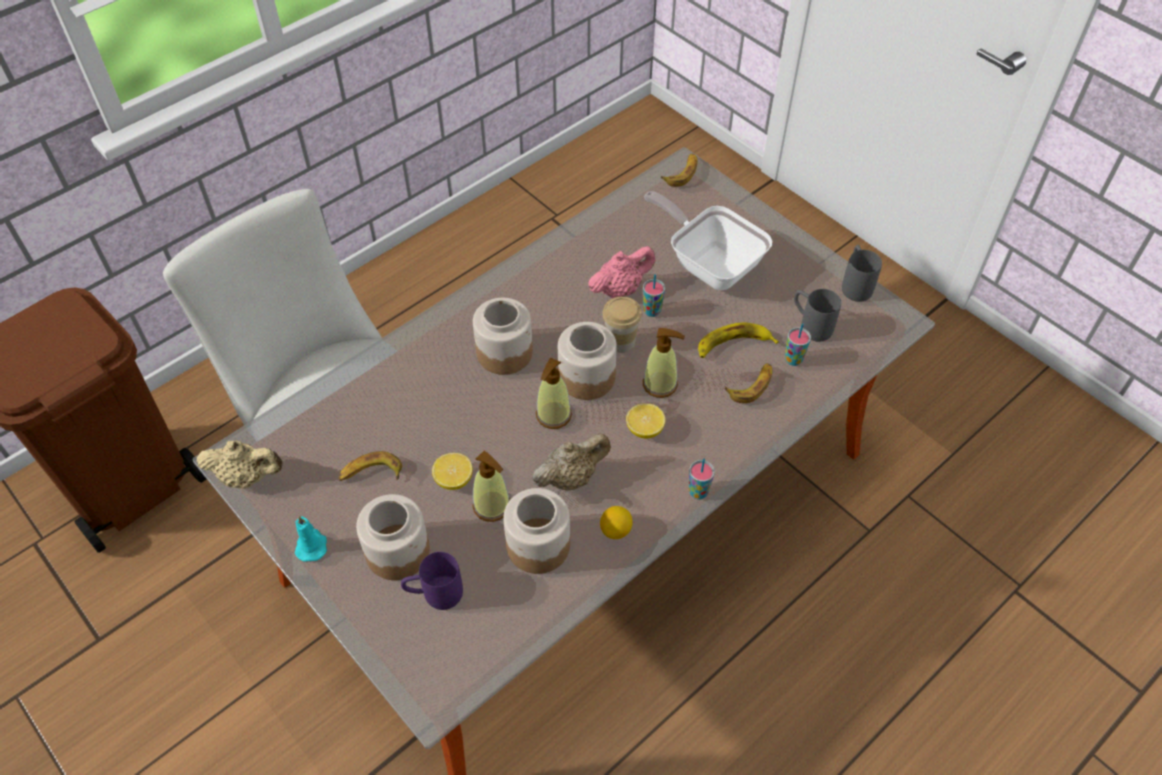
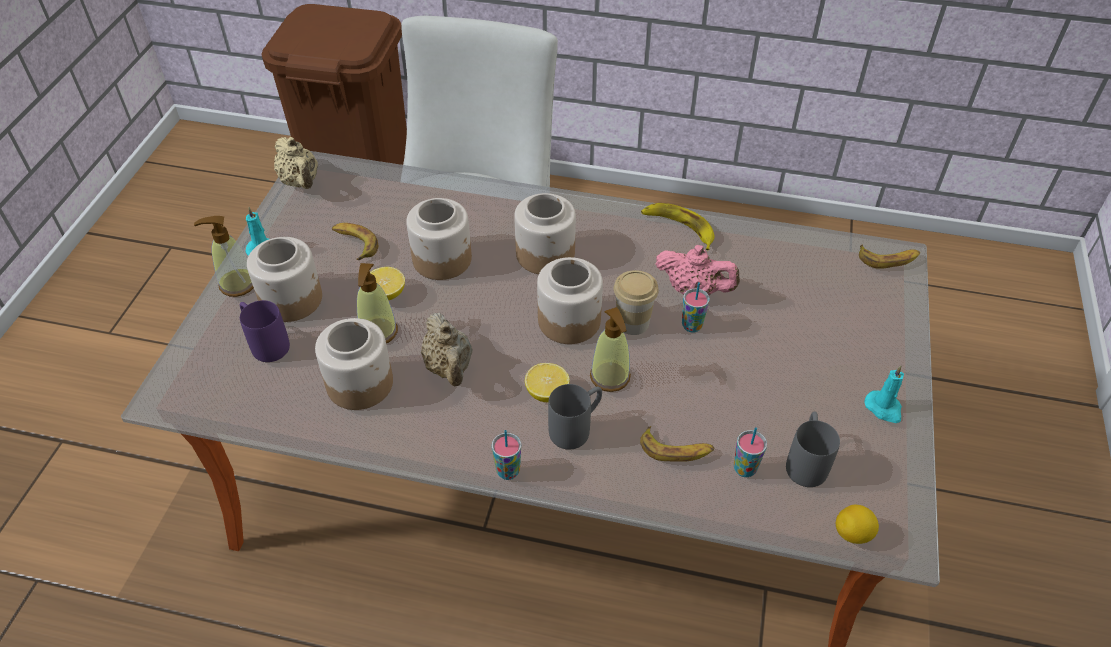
camera: 55 degrees right, 5 degrees down
beige teapot [532,434,611,490] -> beige teapot turned 45 degrees clockwise [421,313,473,387]
soap dispenser [536,358,572,429] -> soap dispenser moved to [194,216,254,297]
lemon [600,506,633,539] -> lemon moved to [836,505,879,544]
frying pan [644,191,773,290] -> none
banana [698,322,779,358] -> banana moved to [641,203,714,250]
grey mug [842,245,882,302] -> grey mug moved to [548,384,602,449]
none -> jar [406,198,472,280]
none -> turquoise candle [864,366,904,423]

